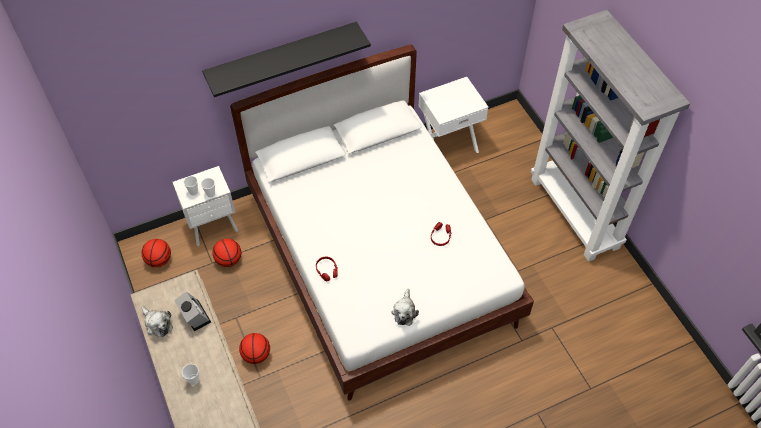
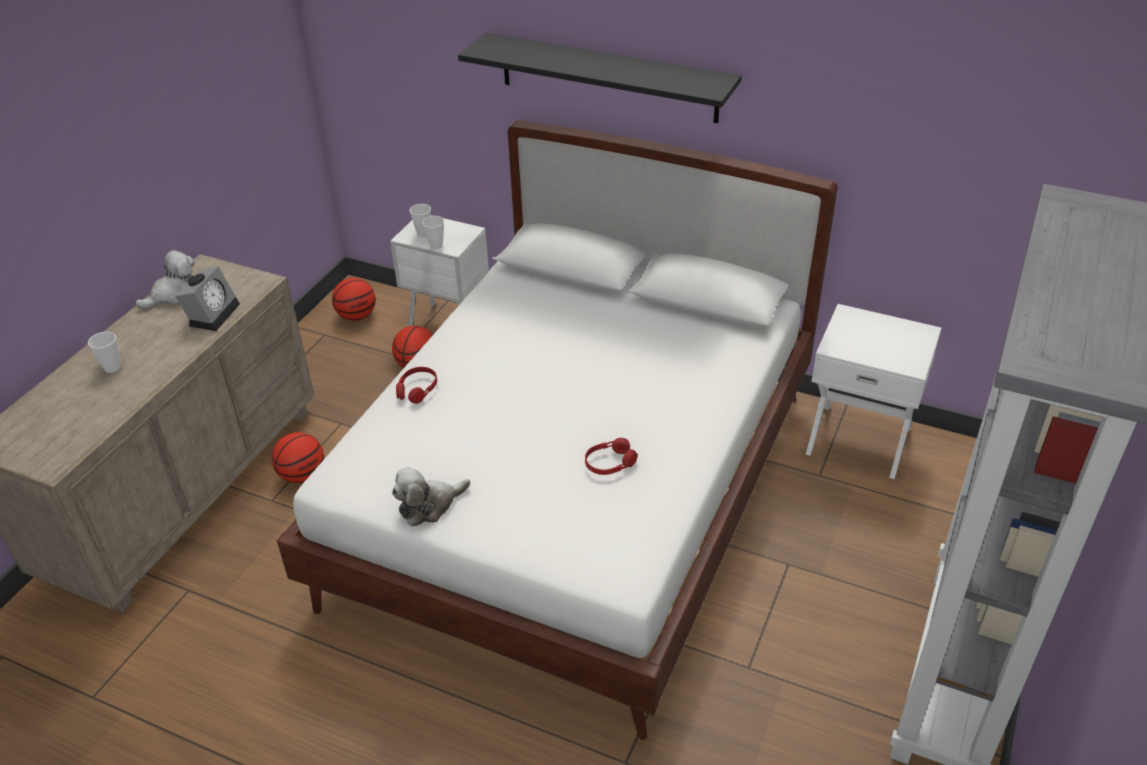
camera: 50 degrees right, 15 degrees down
plush toy [141,306,173,337] -> plush toy turned 135 degrees counterclockwise [135,250,195,309]

